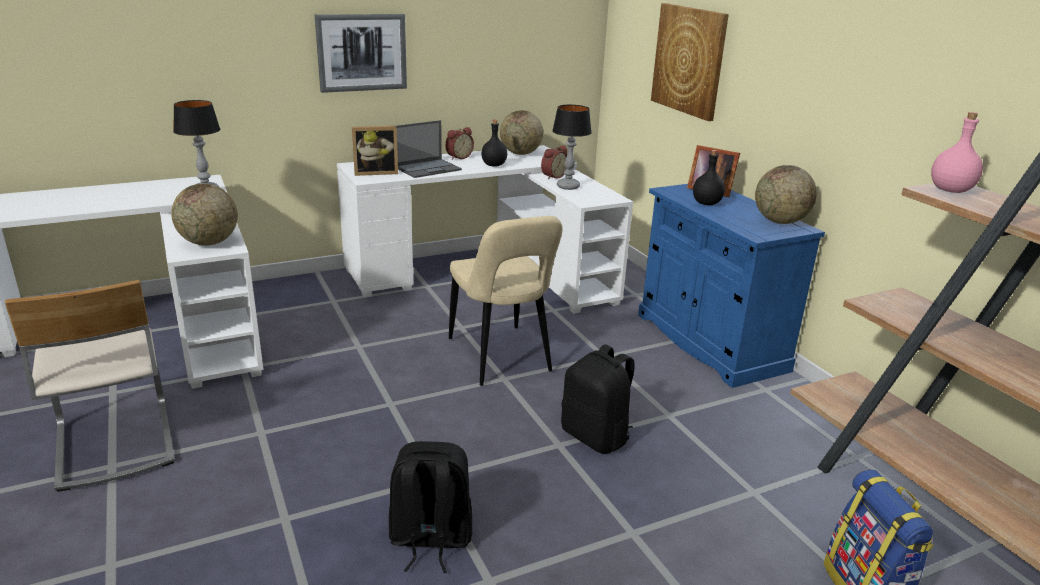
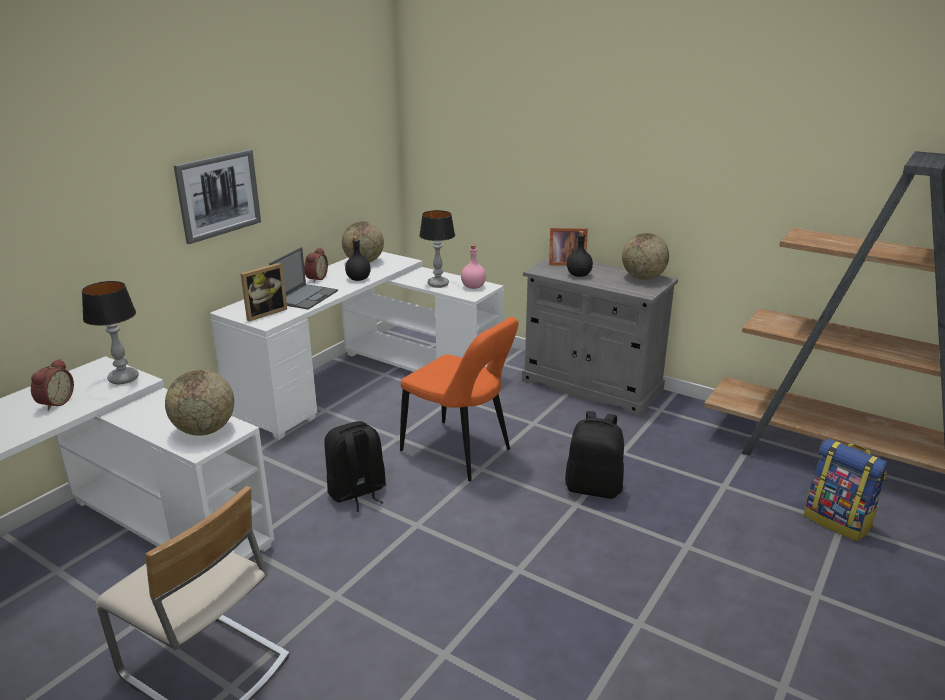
camera: 30 degrees left, 0 degrees up
black backpack [389,441,472,573] -> black backpack moved to [324,421,386,512]
beige chair [449,216,562,386] -> orange chair [400,317,518,482]
alarm clock [541,145,567,179] -> alarm clock moved to [31,359,74,411]
blue cabinet [638,184,825,388] -> grey cabinet [522,258,678,416]
picture [651,3,729,121] -> none
pink bottle [931,112,983,193] -> pink bottle moved to [461,245,486,289]

